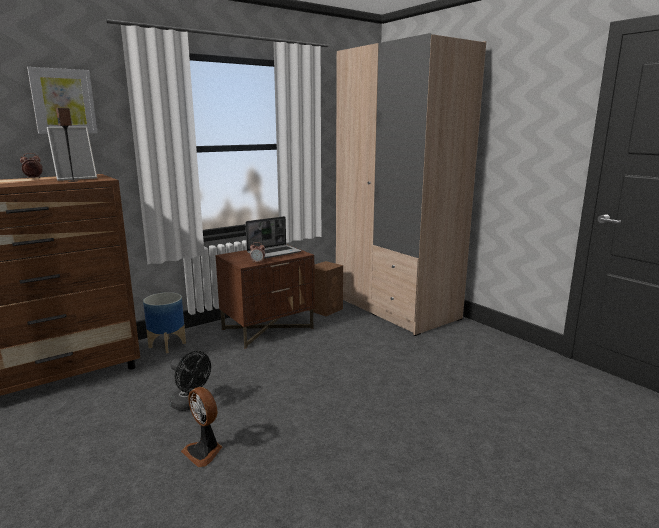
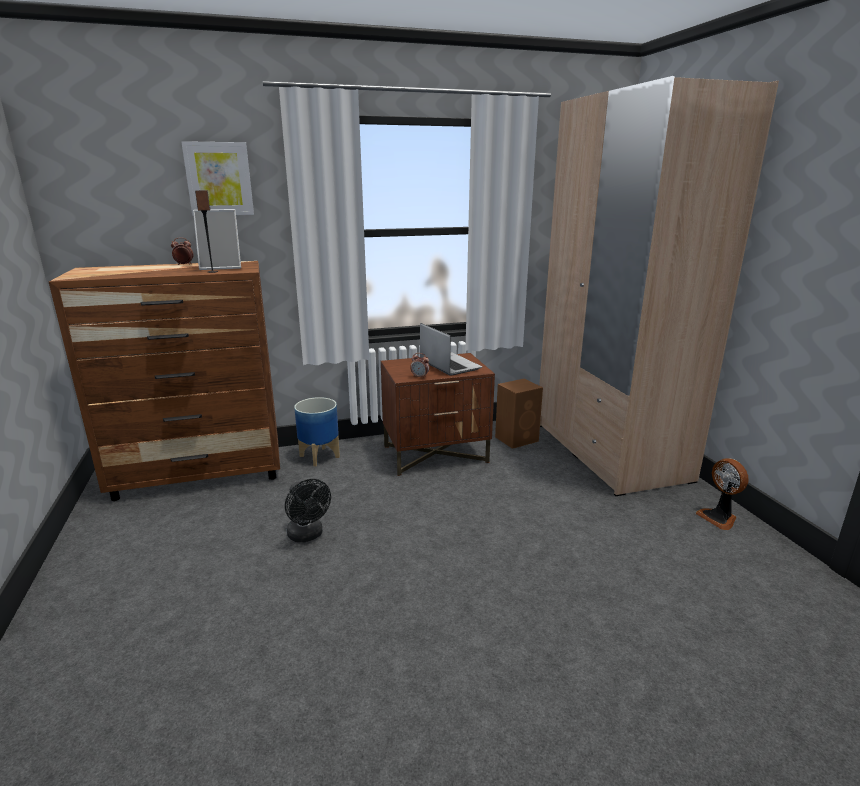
camera: 20 degrees right, 5 degrees up
fan [181,387,222,467] -> fan moved to [696,458,749,530]
laptop [245,216,302,259] -> laptop turned 105 degrees counterclockwise [420,323,482,376]

